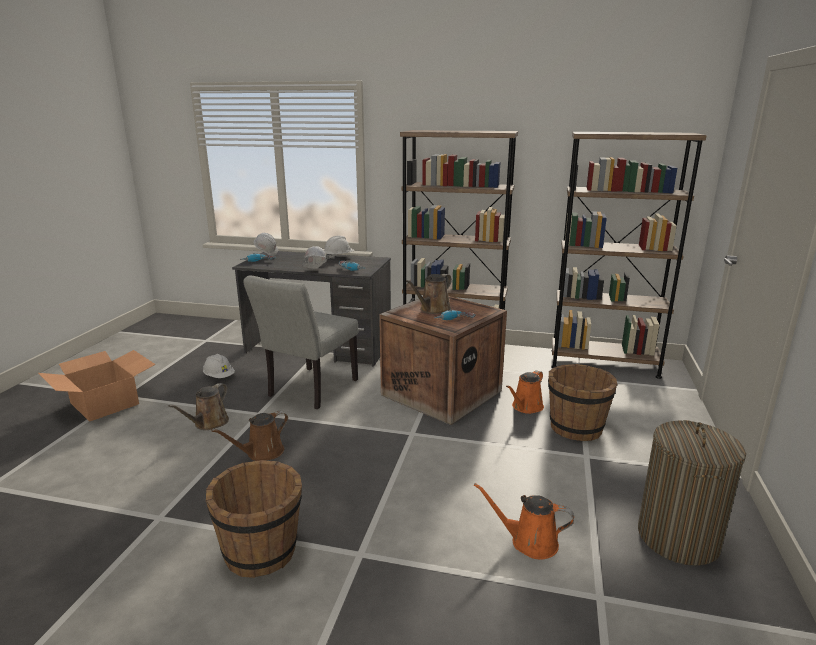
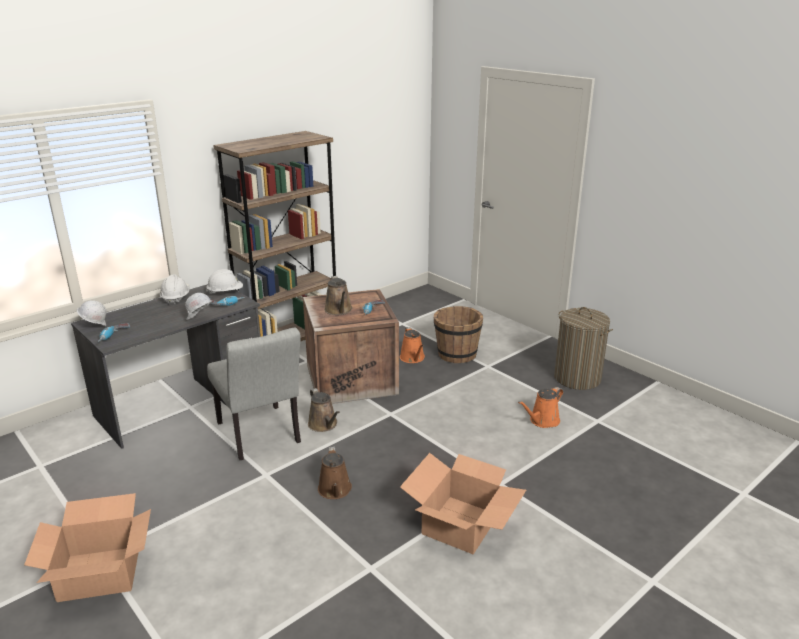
camera: 55 degrees left, 5 degrees up
brown watering can [168,383,229,430] -> brown watering can moved to [308,388,340,432]
white hard hat [203,354,235,378] -> white hard hat moved to [206,269,243,295]
brown bucket [206,460,302,578] -> cardboard box [400,453,526,555]
brown bookcase [551,132,707,379] -> none

